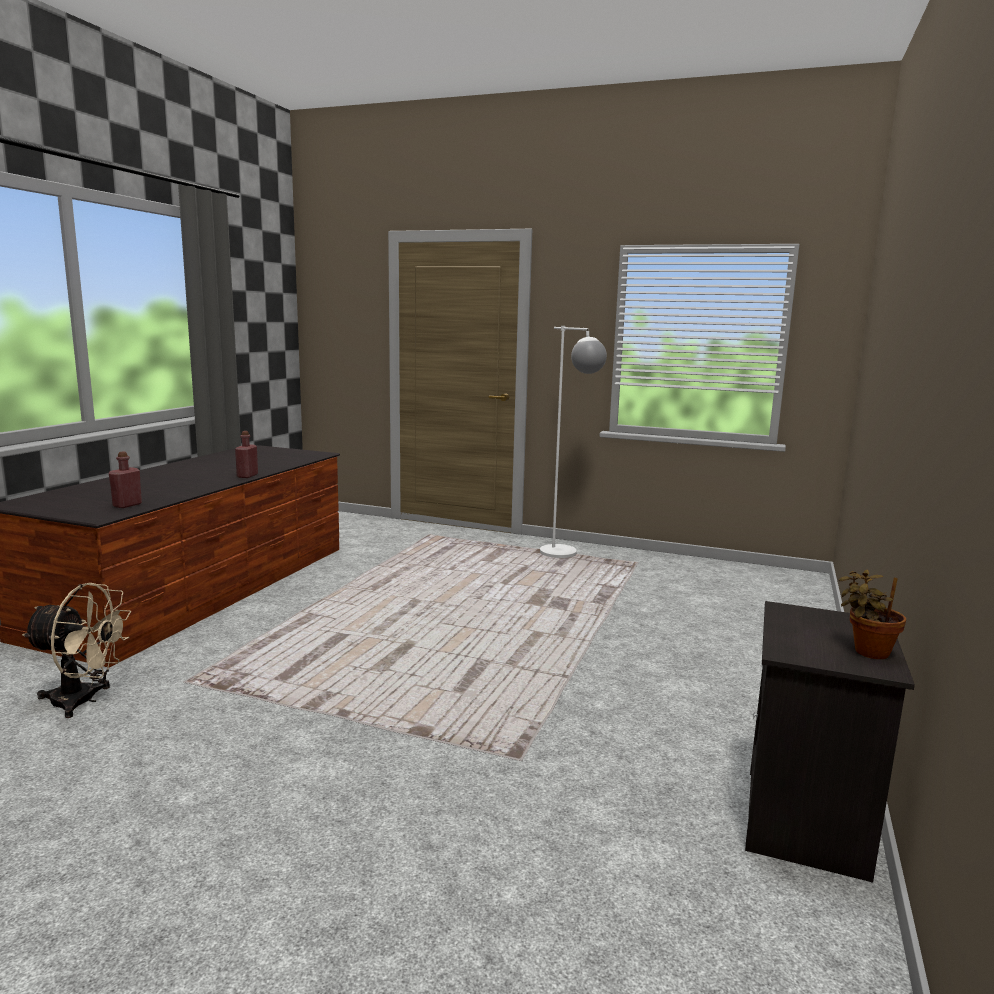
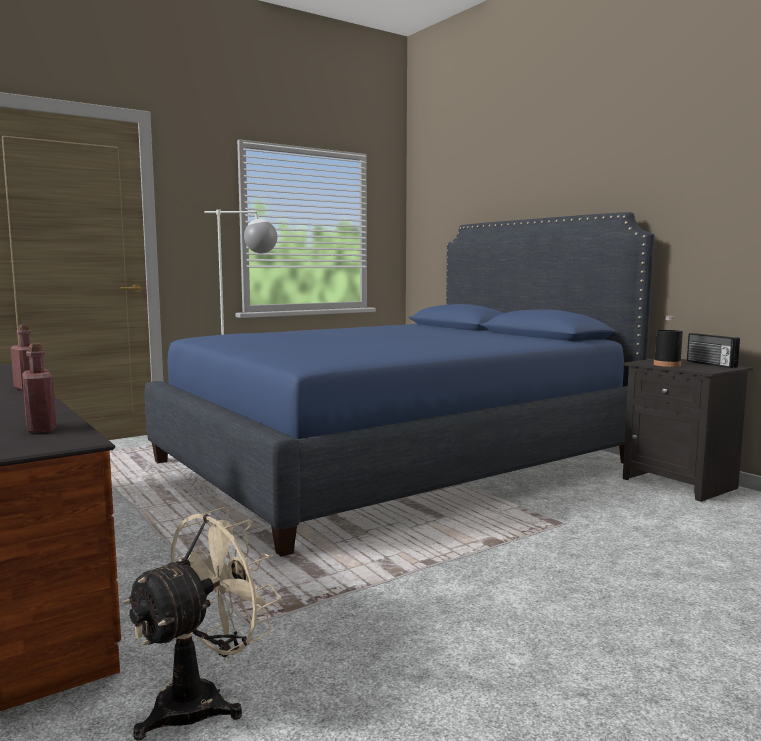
camera: 55 degrees left, 5 degrees down
potted plant [839,570,906,659] -> radio [687,333,740,368]
none -> blue bed [145,212,655,557]
none -> black bottle [654,316,683,367]

